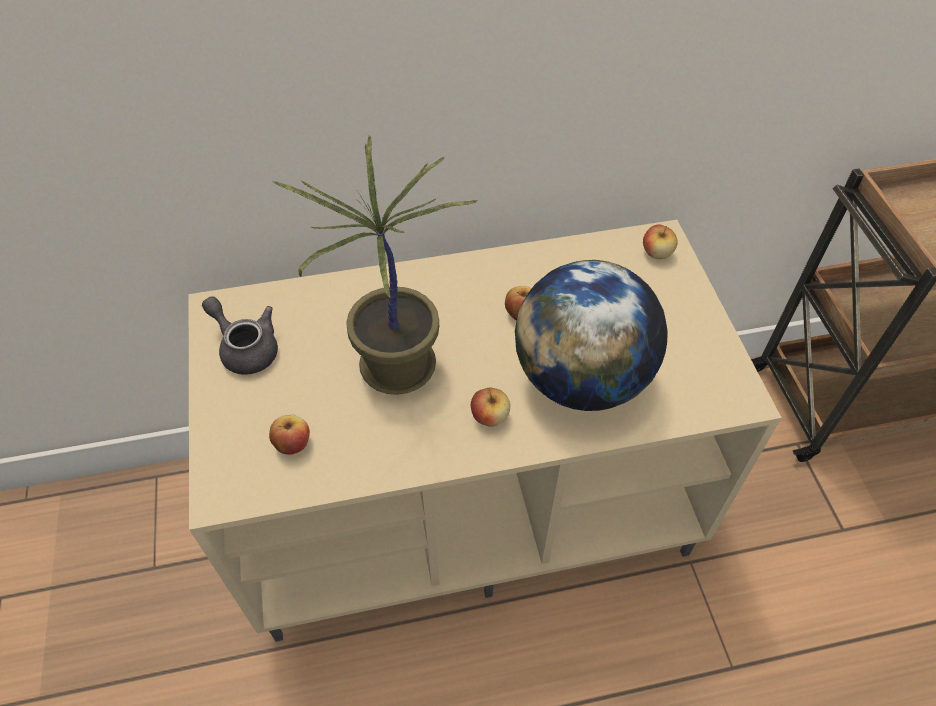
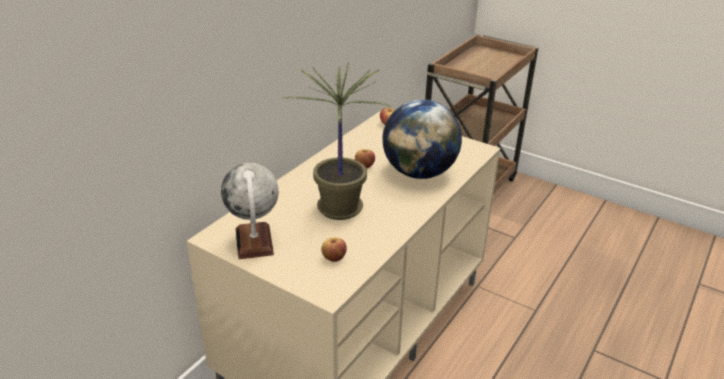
camera: 45 degrees left, 20 degrees down
grey teapot [202,296,278,375] -> globe [221,163,279,259]
apple [471,388,510,427] -> none

